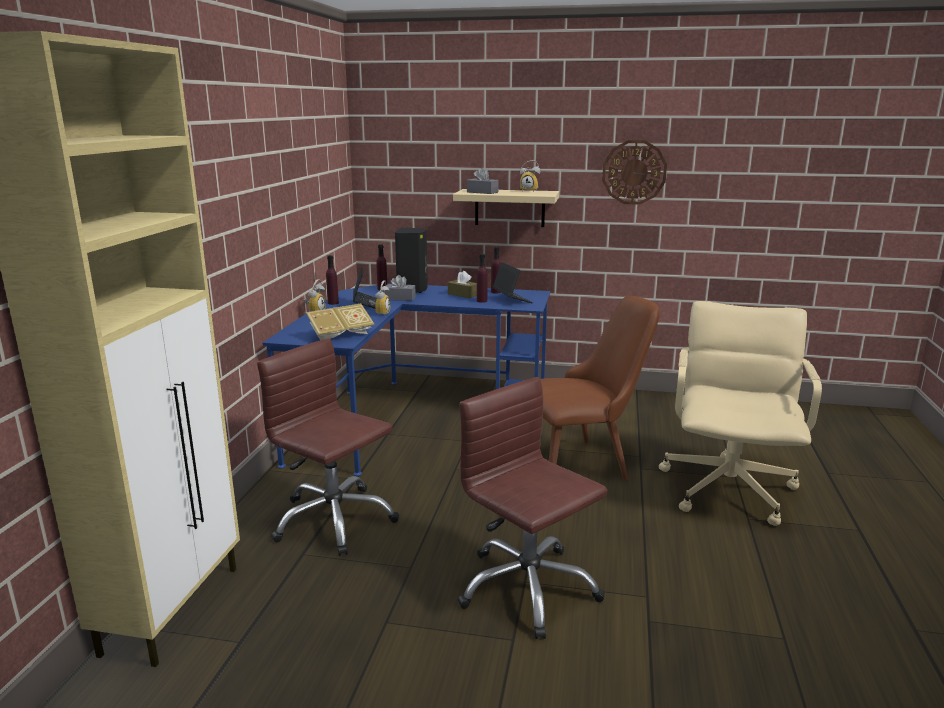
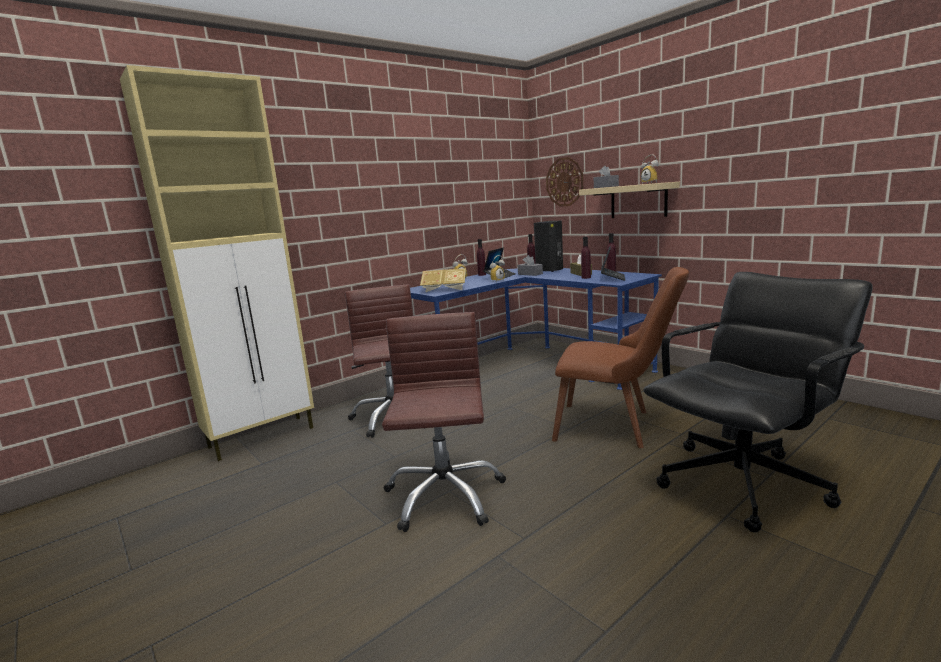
camera: 40 degrees right, 5 degrees down
wall clock [602,140,667,205] -> wall clock moved to [546,157,583,207]
beige office chair [659,301,822,526] -> black office chair [643,272,873,532]

